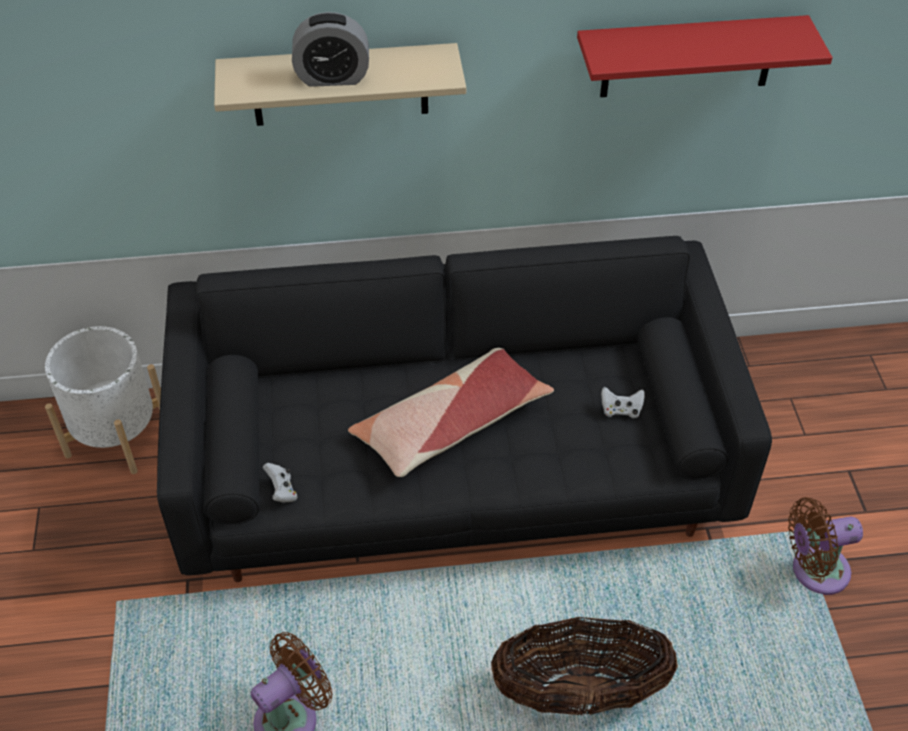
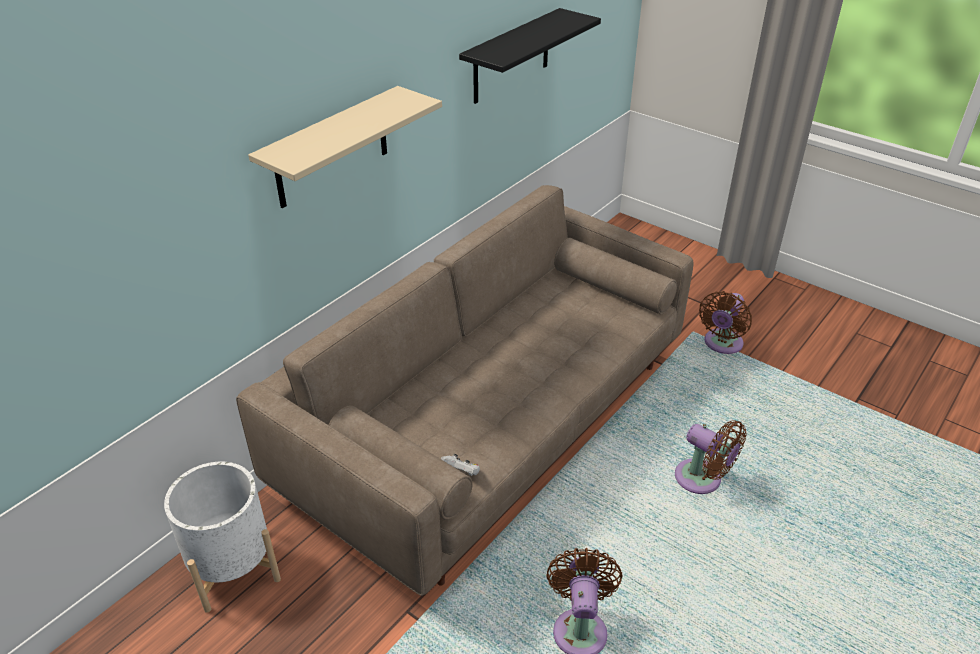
camera: 45 degrees left, 10 degrees down
black sofa [157,236,772,582] -> beige sofa [236,185,693,596]
alarm clock [292,12,369,87] -> none
pillow [348,348,554,477] -> none
basket [491,617,678,715] -> brown fan [675,420,747,494]
red shelf [577,15,833,97] -> black shelf [459,8,601,104]
white game controller [601,387,645,418] -> none

